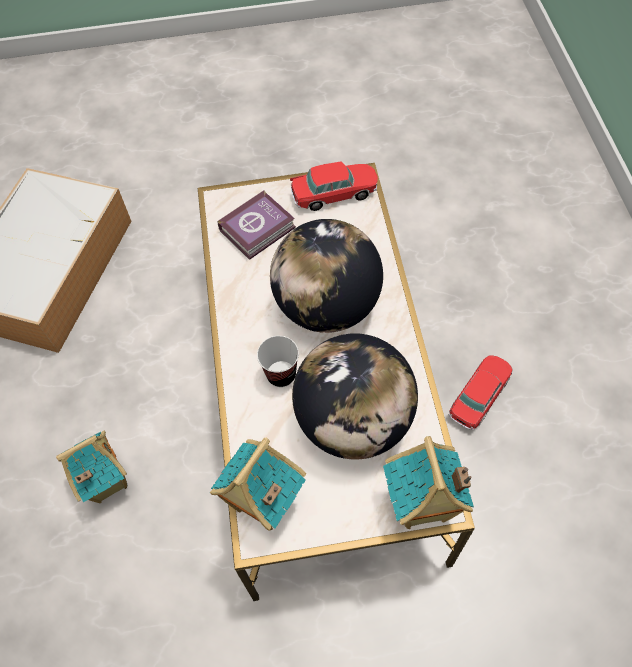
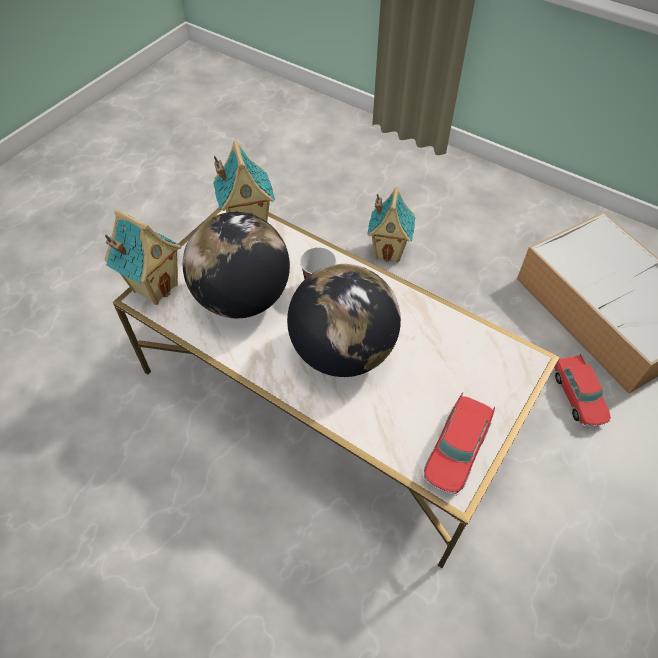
camera: 130 degrees right, 5 degrees down
book [218,190,296,260] -> none
toy car [449,356,513,430] -> toy car moved to [555,354,611,427]

